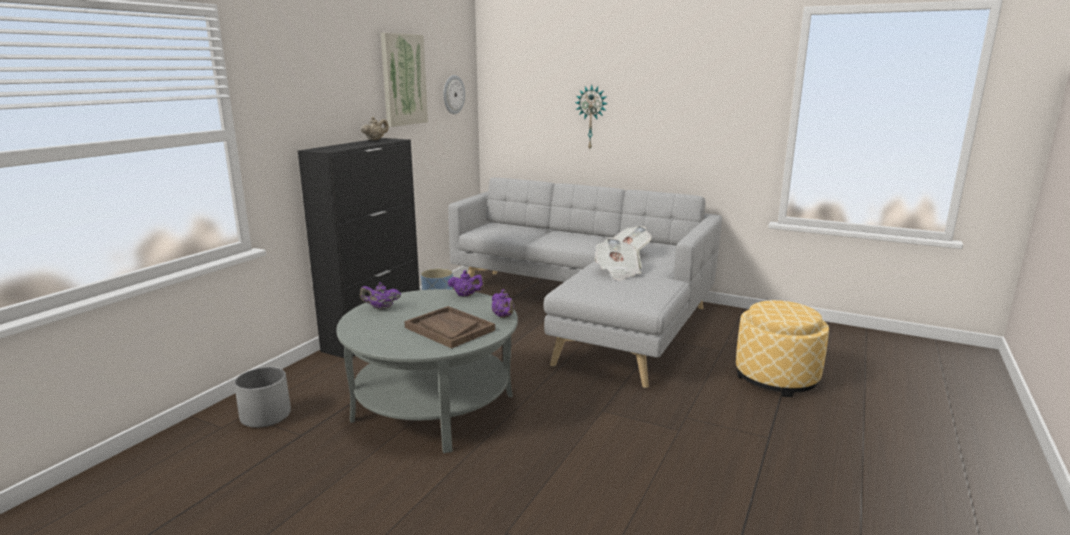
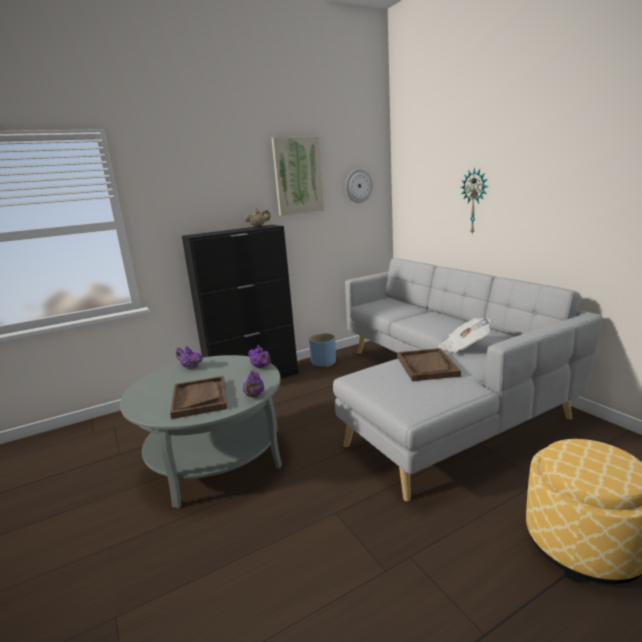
camera: 35 degrees right, 0 degrees up
grey planter [234,367,291,428] -> none
newspaper [595,238,642,280] -> brown tray [397,348,461,381]

